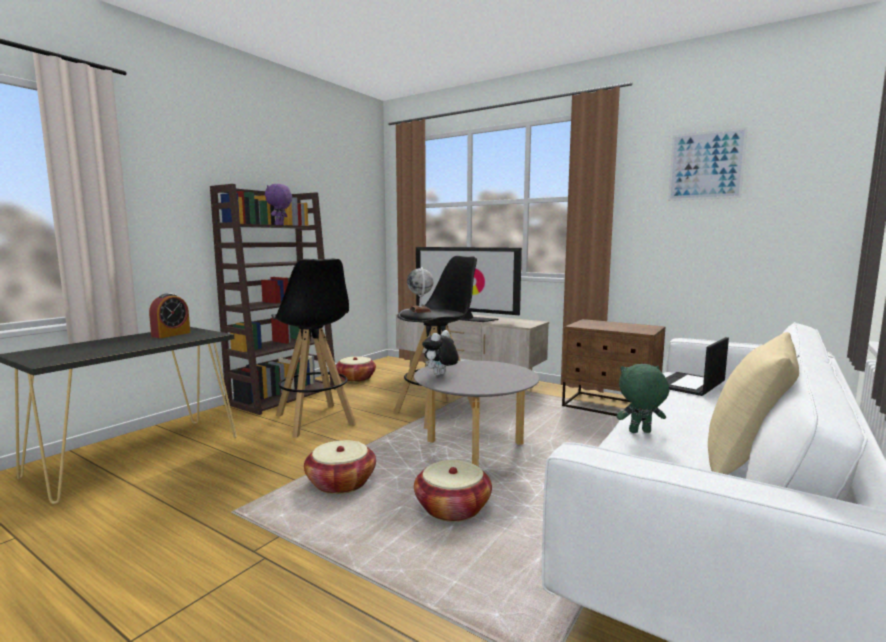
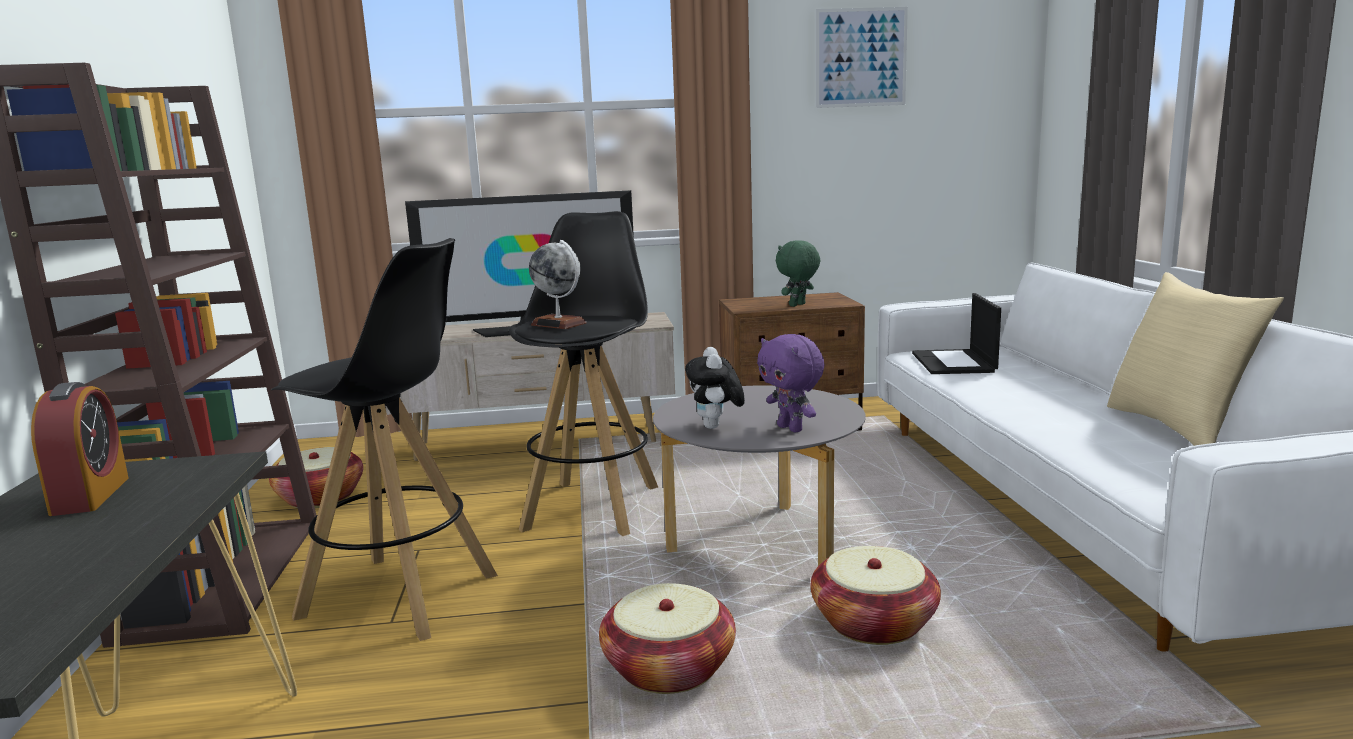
camera: 40 degrees left, 5 degrees up
purple plush toy [265,184,292,225] -> purple plush toy moved to [757,334,824,432]
green plush toy [617,364,669,433] -> green plush toy moved to [776,240,820,307]

